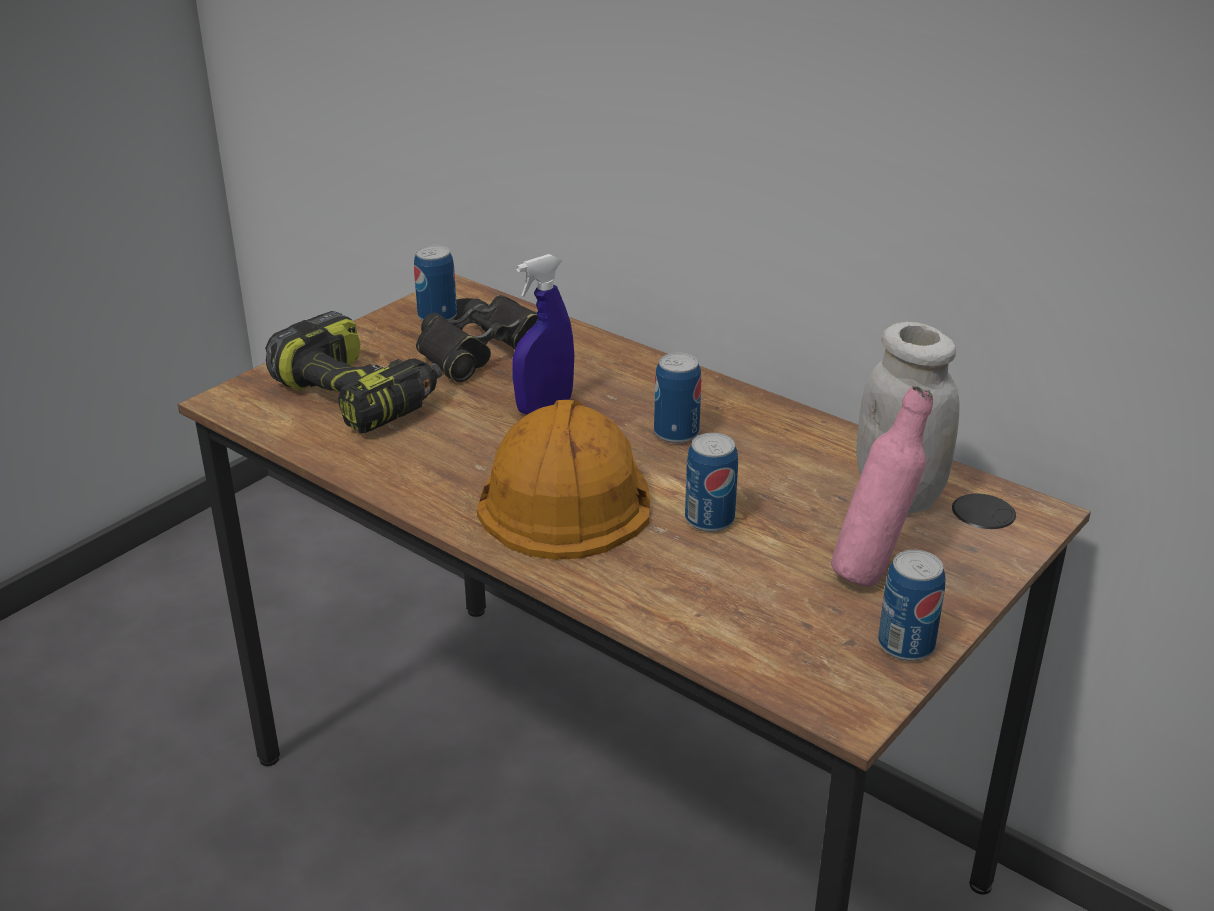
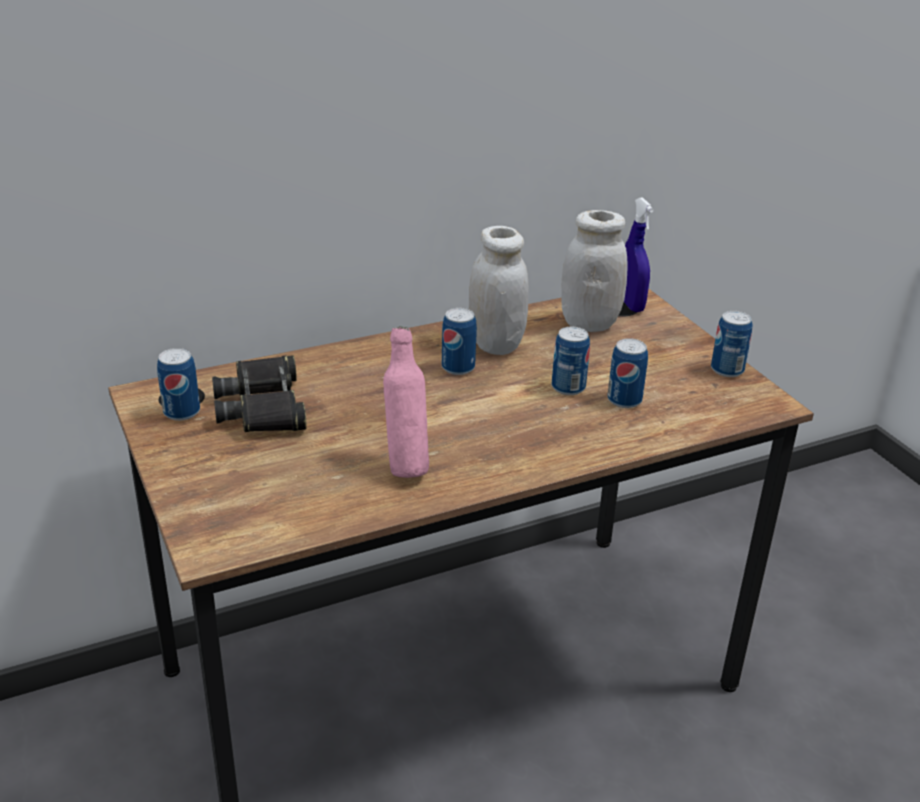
camera: 65 degrees left, 0 degrees up
power drill [265,311,442,433] -> none
orange hard hat [477,400,650,560] -> none
blue spray bottle [512,254,574,414] -> blue spray bottle moved to [624,197,654,312]
pink bottle [831,386,933,586] -> pink bottle moved to [383,326,429,478]
none -> white jar [469,226,528,355]
none -> can [607,338,648,408]

